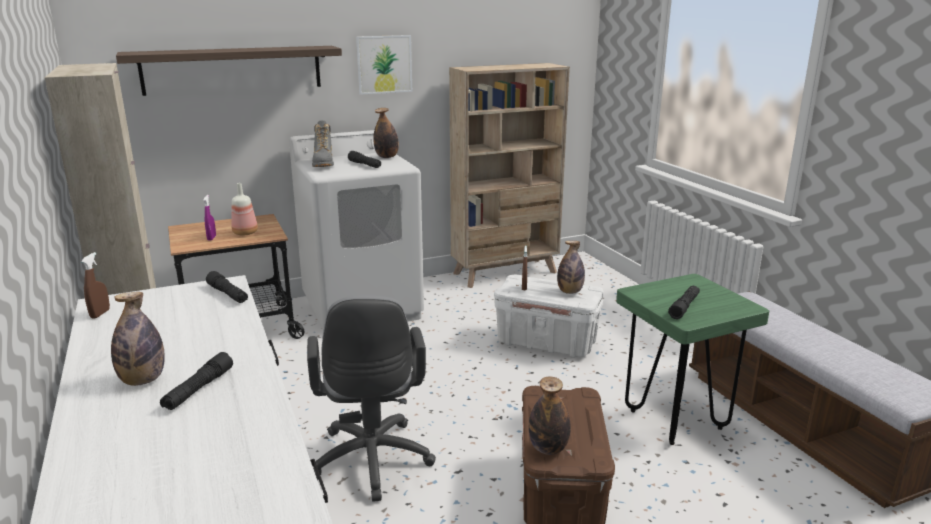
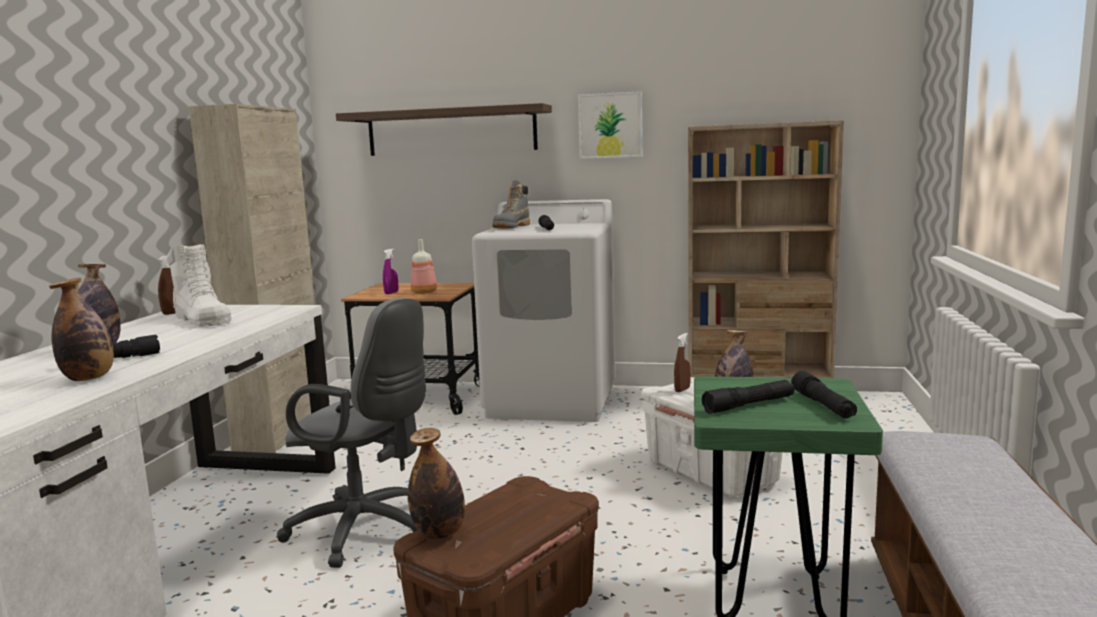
camera: 35 degrees right, 10 degrees down
black flashlight [206,271,248,303] -> black flashlight moved to [791,371,857,418]
grey office chair [307,295,436,502] -> grey office chair turned 90 degrees counterclockwise [277,298,426,568]
bottle [373,108,399,158] -> bottle moved to [49,278,114,381]
none -> white boot [167,244,231,327]

